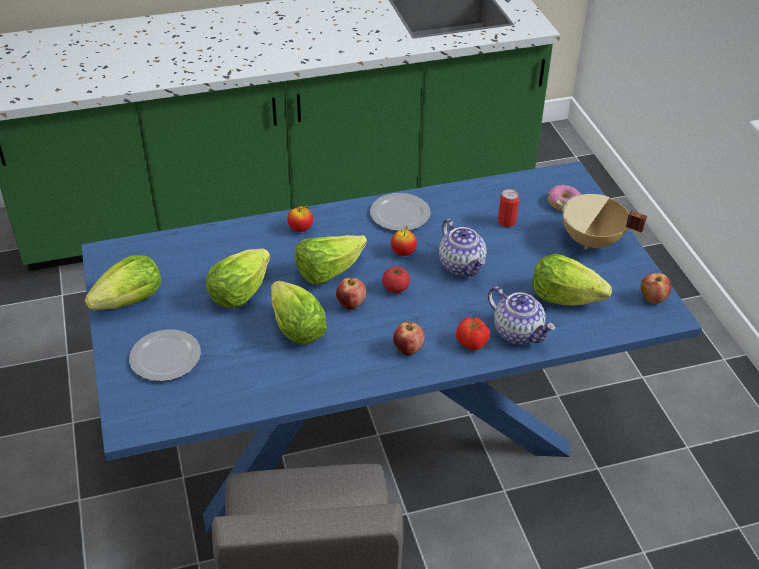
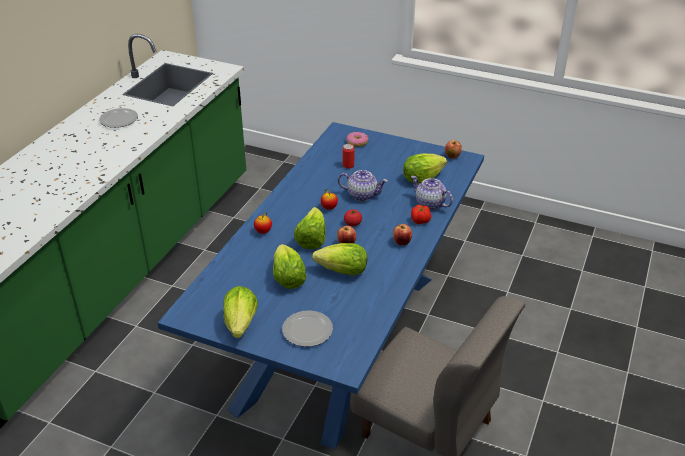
camera: 50 degrees left, 5 degrees down
plate [370,193,430,231] -> plate moved to [99,108,138,128]
teapot [488,286,555,344] -> teapot turned 135 degrees counterclockwise [411,176,453,210]
beige cooking pot [557,194,647,250] -> none

